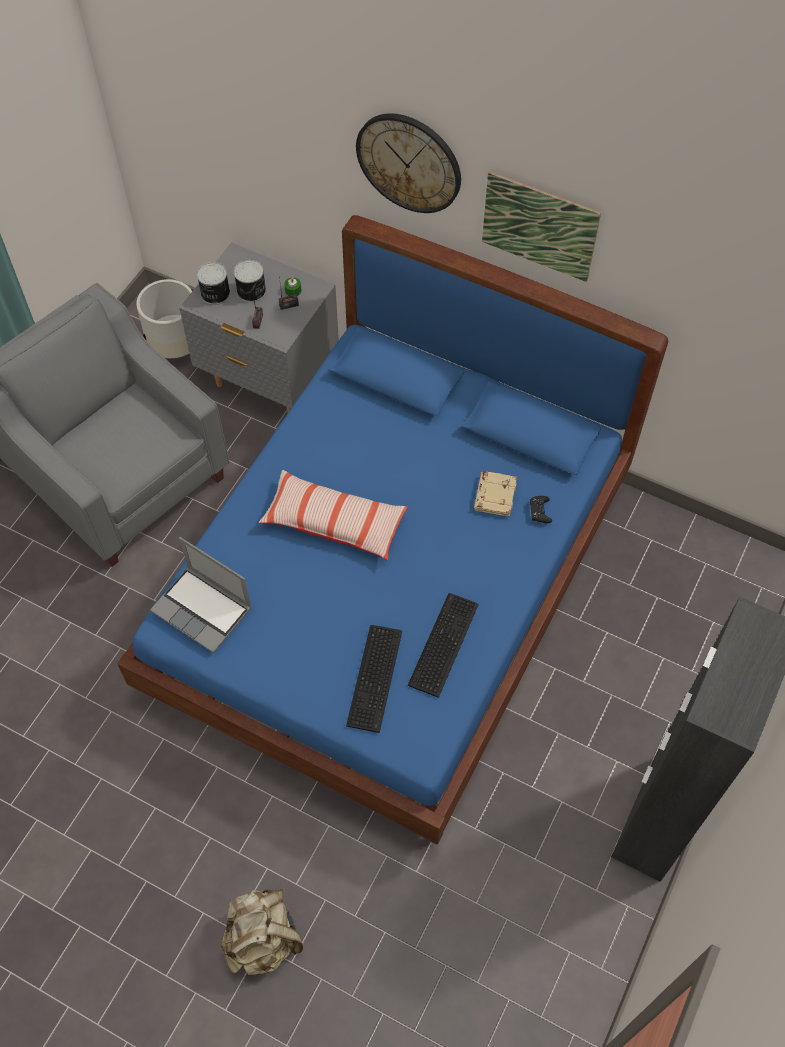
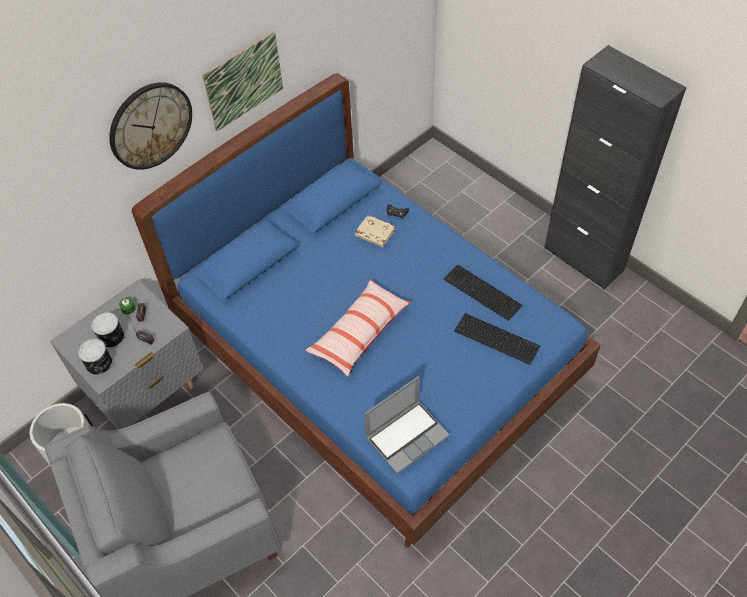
camera: 70 degrees left, 5 degrees down
beige backpack [221,889,303,975] -> none

